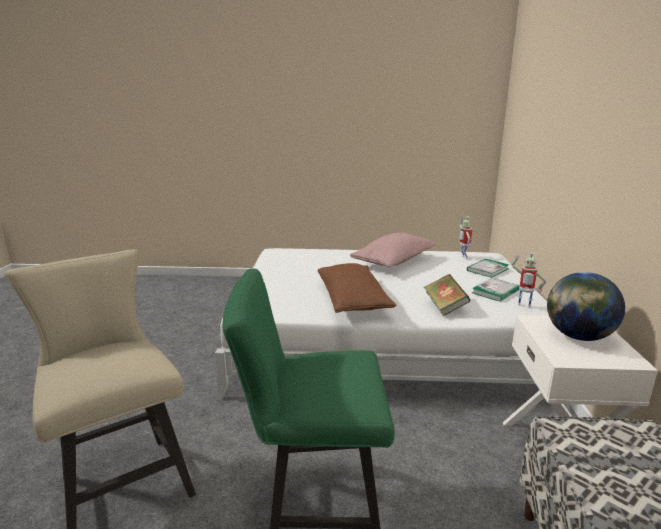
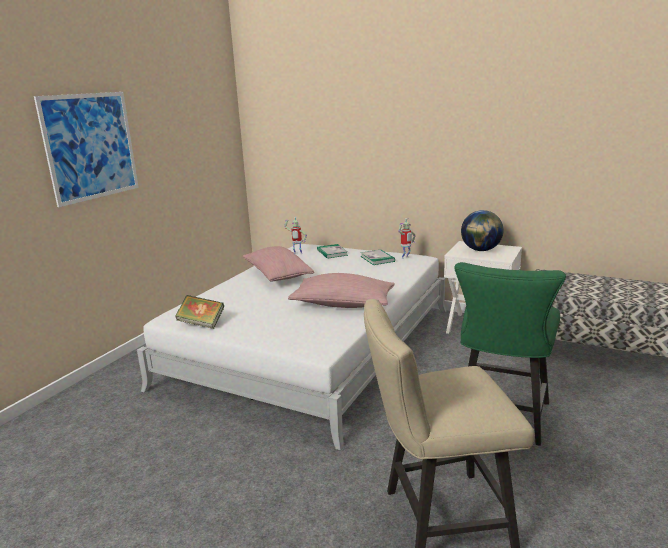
camera: 65 degrees left, 0 degrees up
brown pillow [318,263,396,313] -> pink pillow [288,273,395,308]
book [424,274,470,316] -> book moved to [175,295,224,329]
none -> picture [34,92,139,207]

